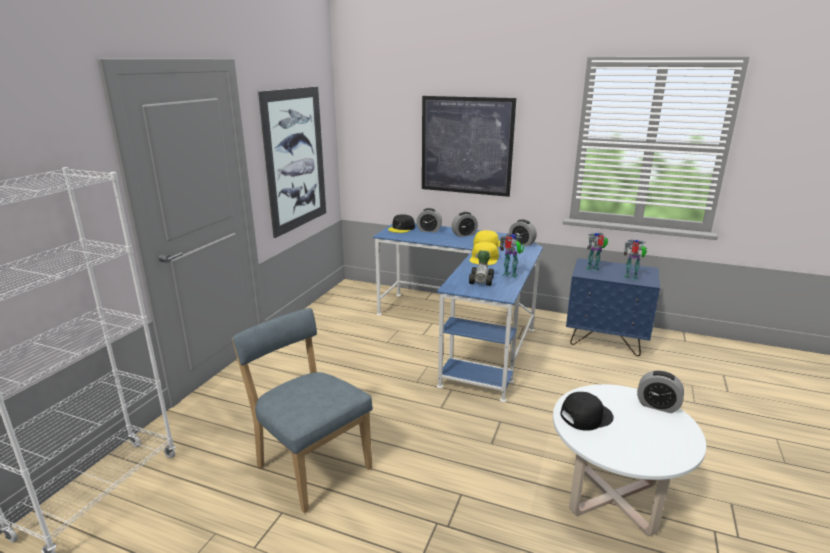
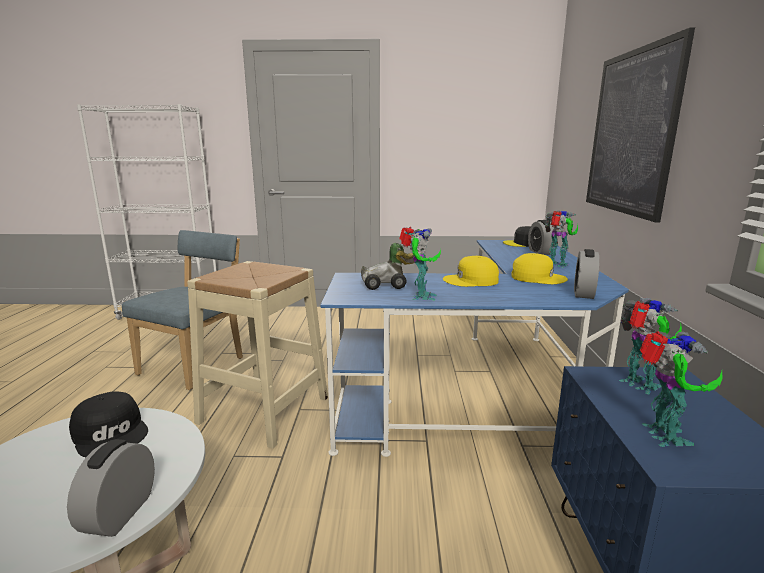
camera: 70 degrees right, 5 degrees down
picture [258,87,326,238] -> none
alarm clock [452,212,478,237] -> toy robot [545,210,578,268]
none -> beige stool [187,261,328,449]

